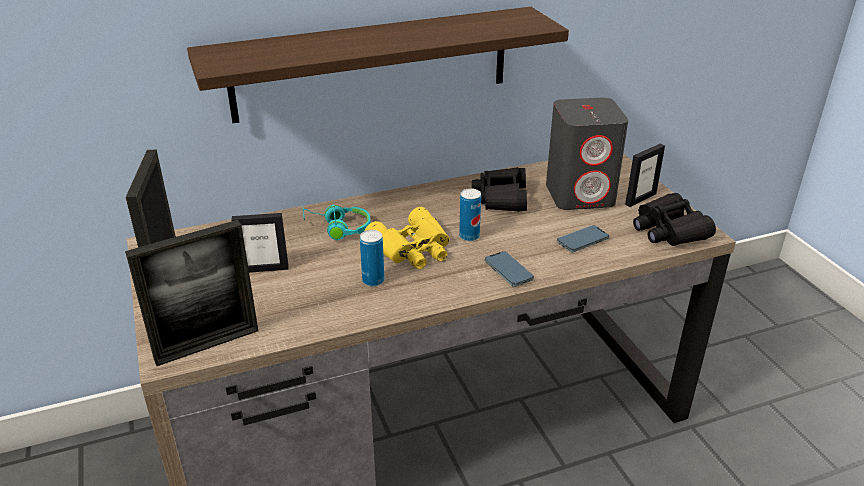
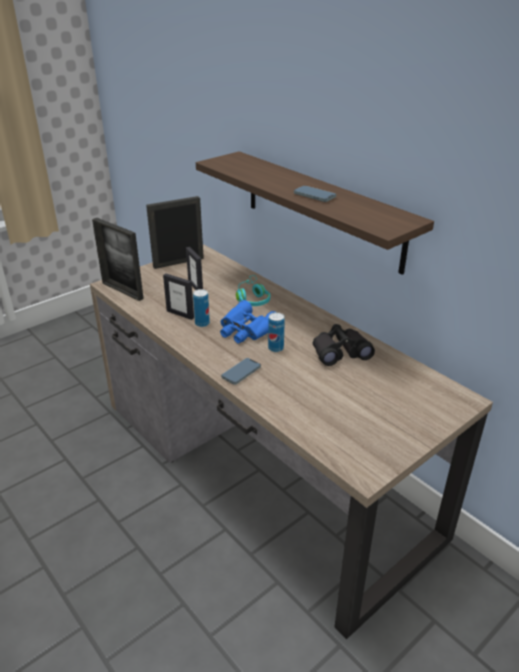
camera: 70 degrees right, 0 degrees up
yellow binoculars [365,207,450,269] -> blue binoculars [220,300,275,343]
grey speaker [546,98,628,210] -> none
phone [557,225,609,252] -> phone moved to [294,186,336,202]
picture frame [625,144,665,207] -> picture frame moved to [163,273,194,320]
black binoculars [633,193,716,246] -> none

